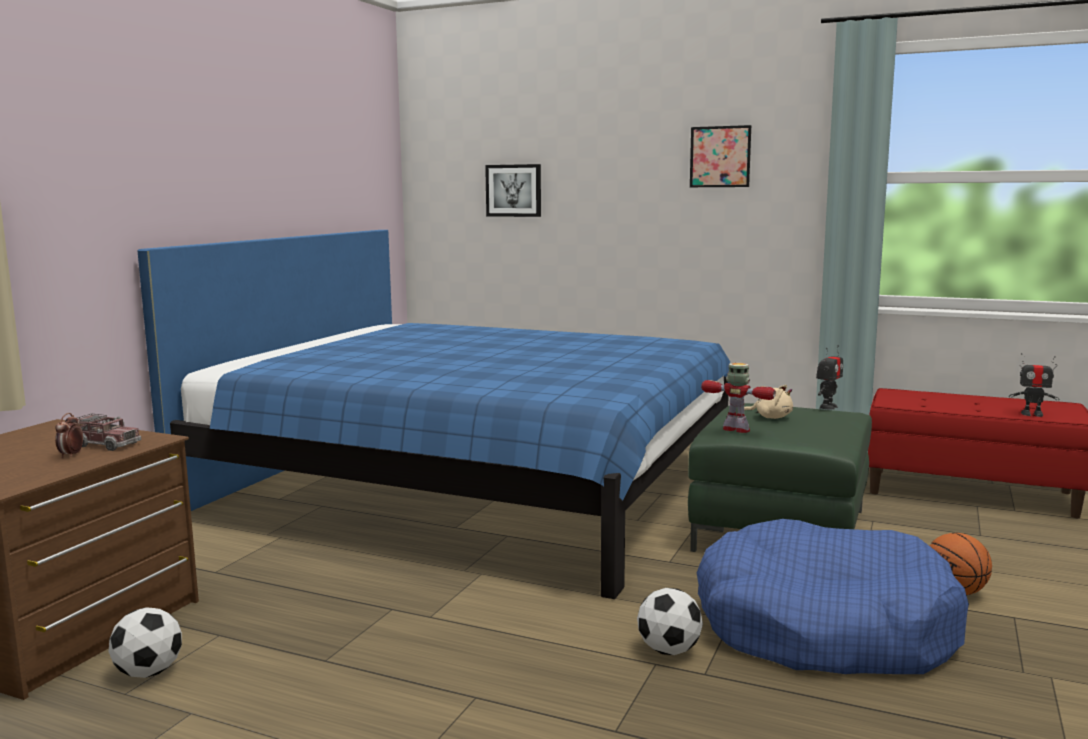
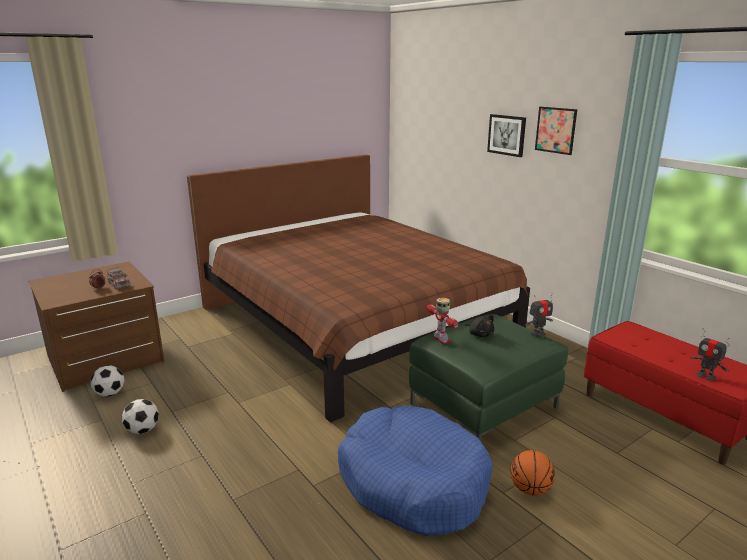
camera: 30 degrees right, 10 degrees up
blue bed [138,230,730,599] -> brown bed [187,155,530,422]
picture [485,164,541,217] -> picture moved to [487,114,526,157]
football [637,588,703,655] -> football moved to [122,399,159,434]
beige plush toy [744,385,793,419] -> black plush toy [465,316,494,337]

